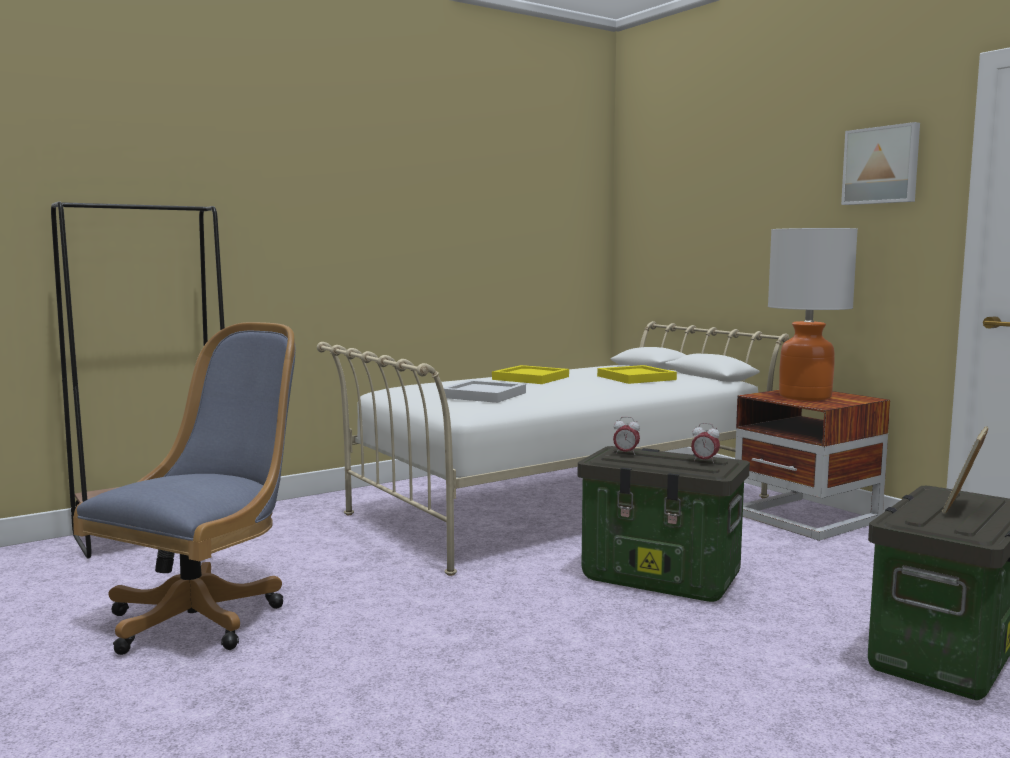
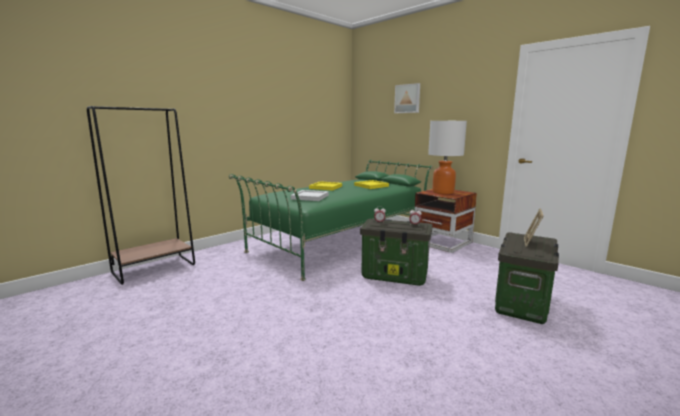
camera: 10 degrees left, 5 degrees up
blue office chair [73,322,295,655] -> none
white bed [317,321,789,576] -> green bed [229,160,433,281]
picture [841,122,920,205] -> picture moved to [394,83,420,113]

